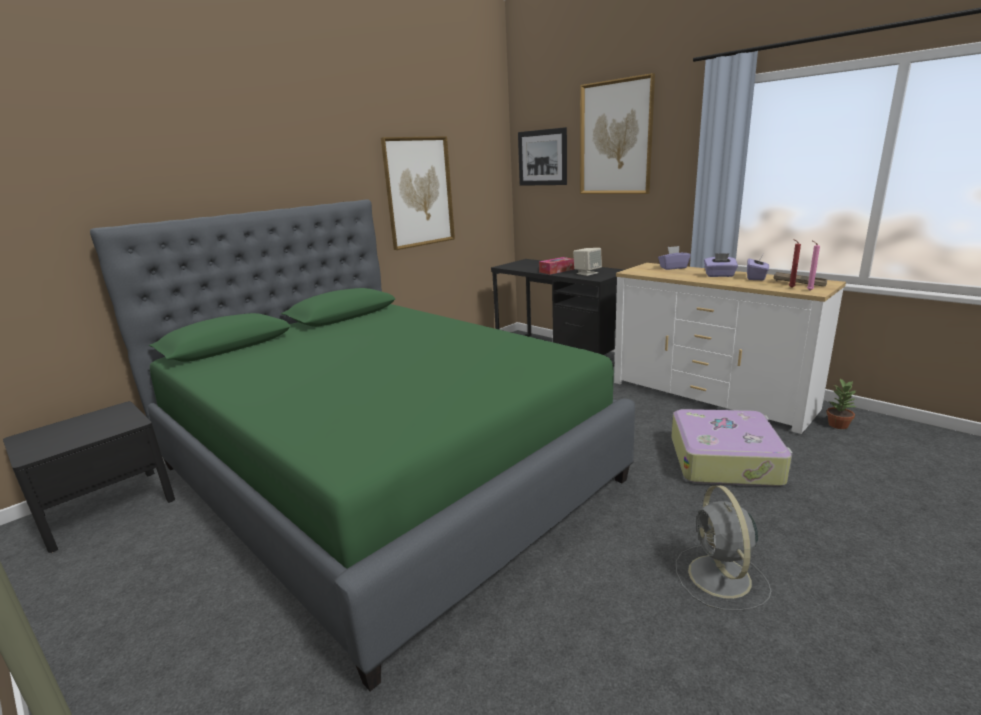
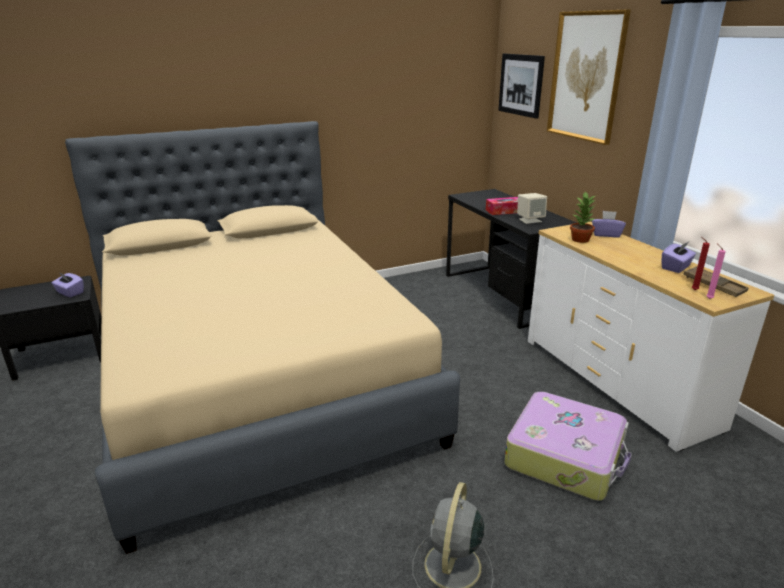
camera: 20 degrees right, 5 degrees up
green bed [90,199,635,691] -> beige bed [65,121,460,554]
picture [381,136,455,250] -> none
purple tissue box [704,253,738,277] -> purple tissue box moved to [51,273,84,297]
potted plant [826,379,856,429] -> potted plant moved to [570,192,595,243]

